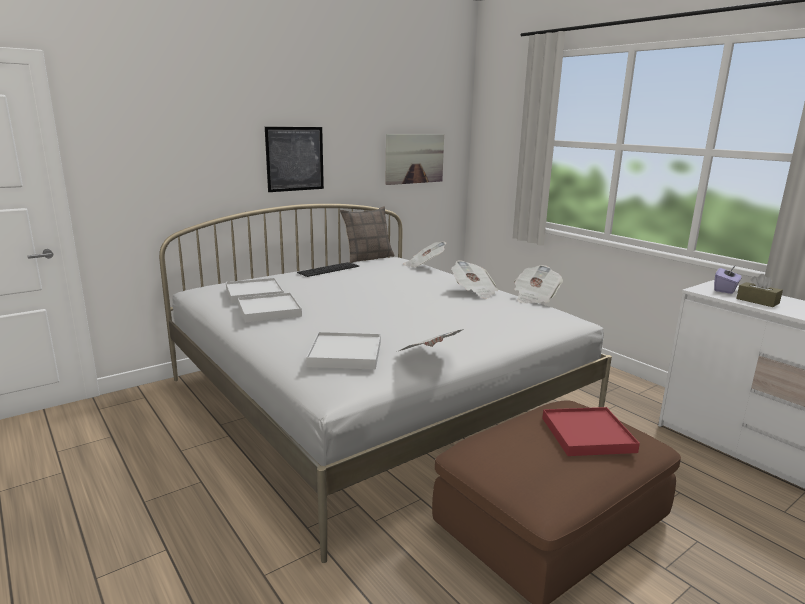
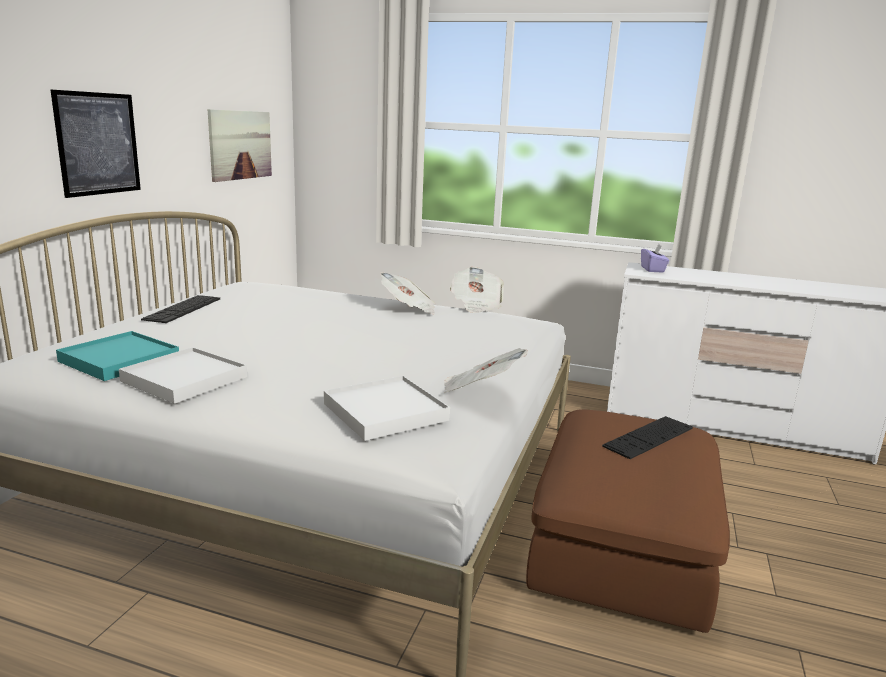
camera: 35 degrees left, 0 degrees up
white tray [226,278,284,304] -> turquoise tray [56,331,179,381]
pillow [340,206,395,263] -> none
newspaper [403,241,447,268] -> none
red tray [542,407,640,456] -> keyboard [602,416,693,459]
brown tissue box [736,274,783,307] -> none

